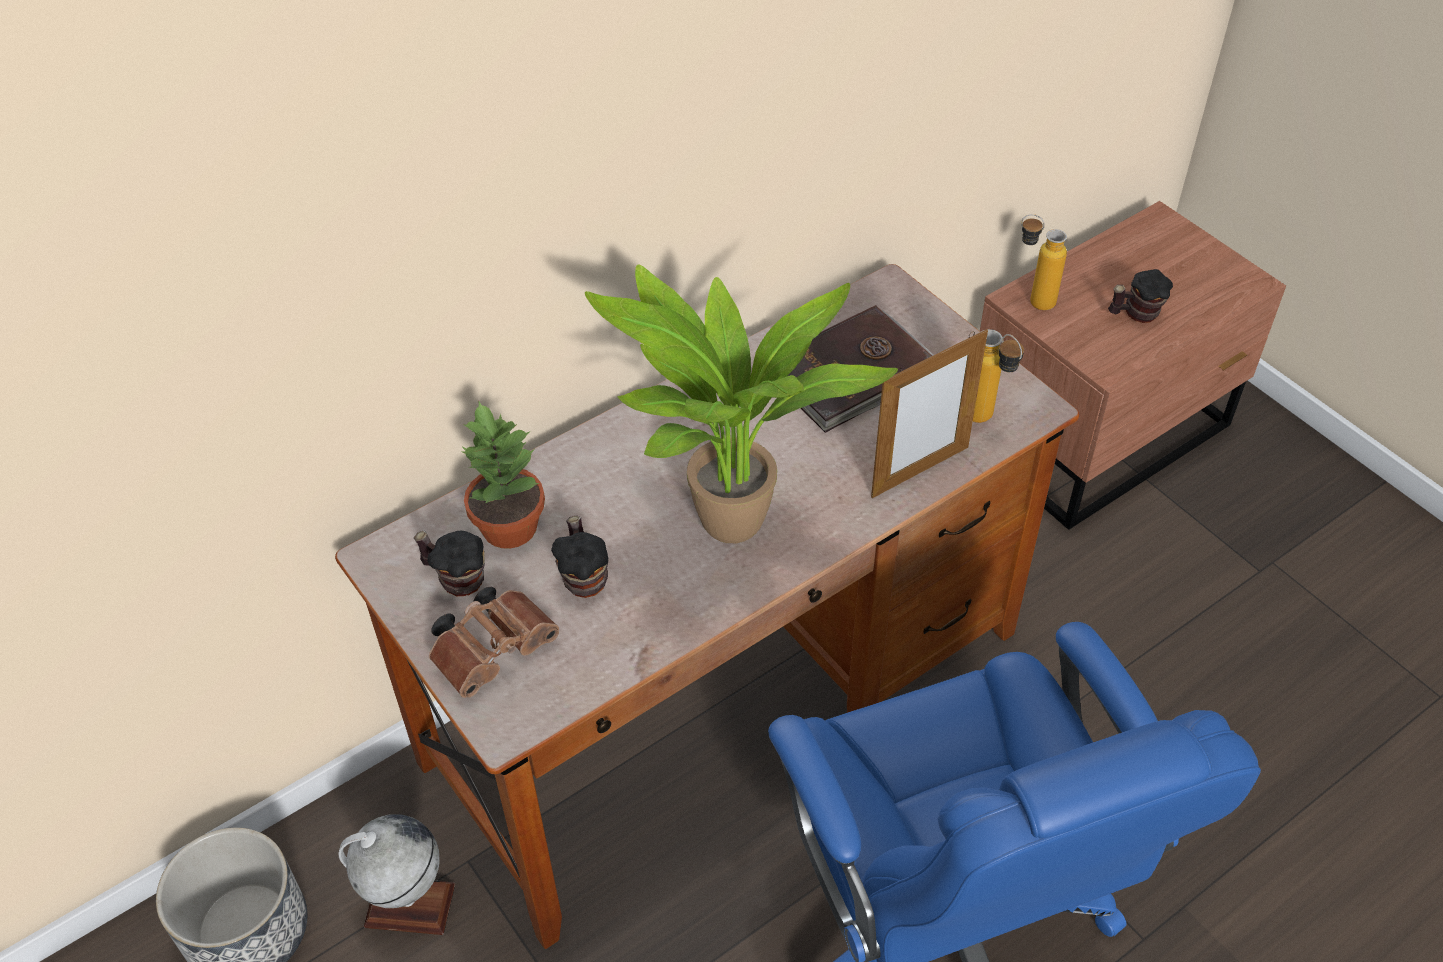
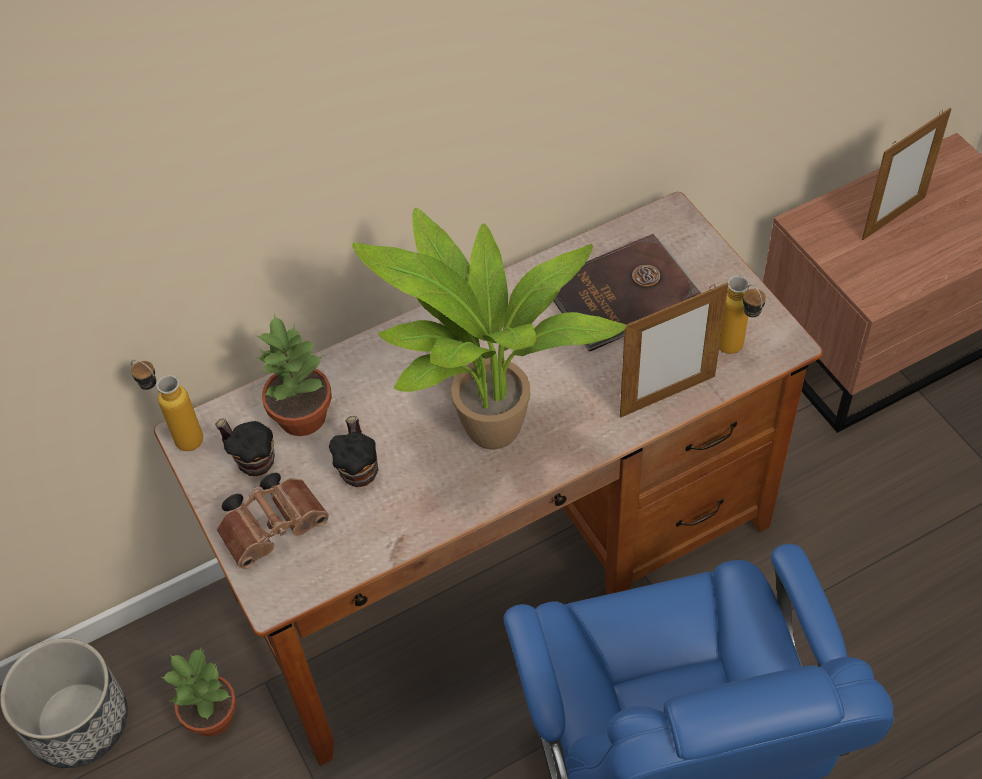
camera: 10 degrees right, 5 degrees up
globe [338,814,455,935] -> potted plant [160,647,237,737]
bottle [1021,214,1067,310] -> bottle moved to [131,360,203,451]
mug [1108,269,1173,323] -> none
none -> picture frame [862,108,952,240]

